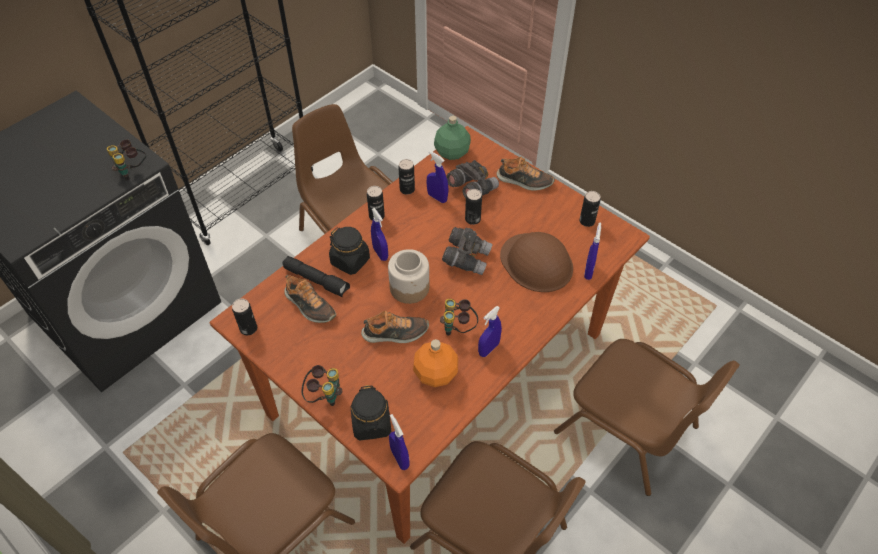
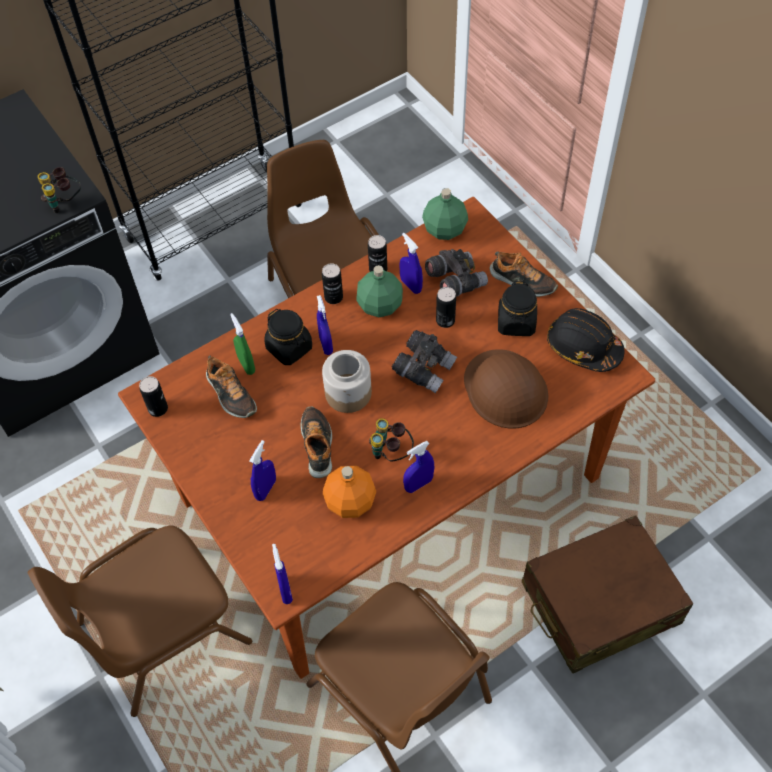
camera: 15 degrees right, 5 degrees up
black flashlight [283,256,350,297] -> green spray bottle [230,313,255,375]
binoculars [301,365,342,406] -> none
black jar [351,385,391,440] -> black jar moved to [498,281,537,336]
shoe [361,311,429,343] -> shoe turned 105 degrees counterclockwise [301,407,332,478]
brown chair [554,339,740,496] -> brown suitcase [522,515,693,673]
can [579,191,601,227] -> black hard hat [547,308,625,372]
blue spray bottle [584,223,601,280] -> blue spray bottle moved to [249,440,276,501]
none -> green bottle [356,265,403,317]

